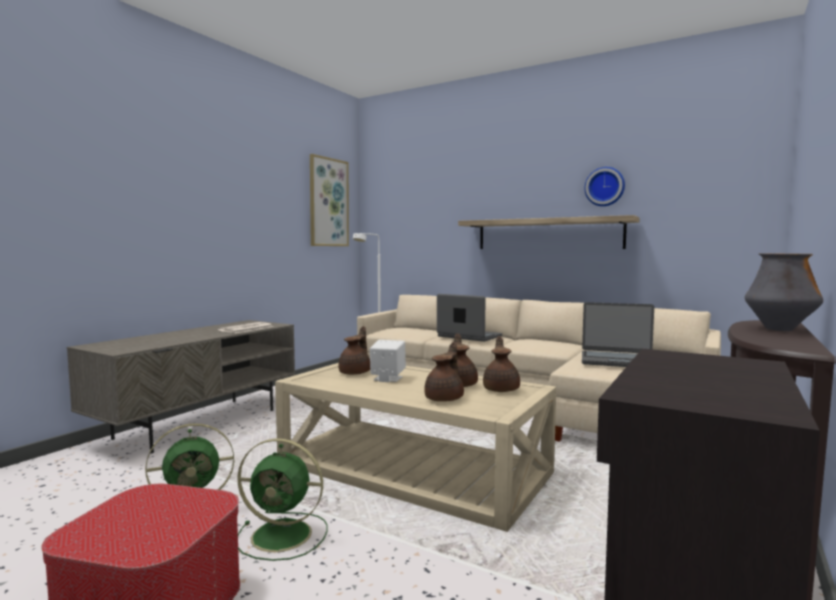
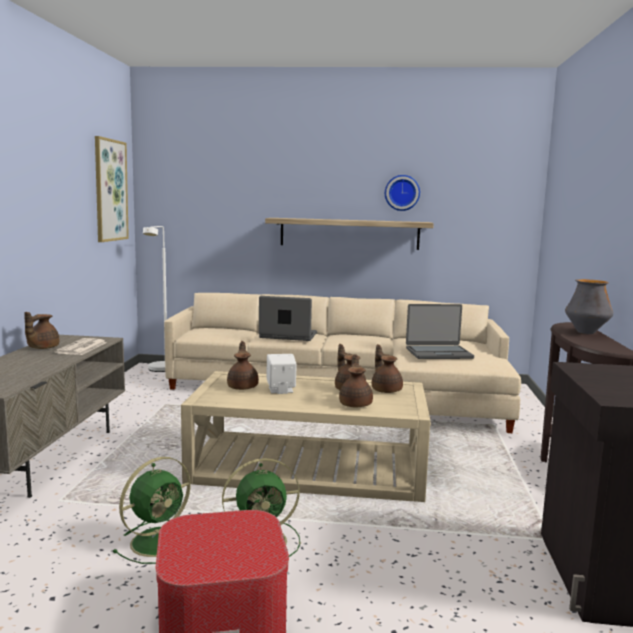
camera: 25 degrees left, 5 degrees up
none -> brown teapot [24,312,59,349]

